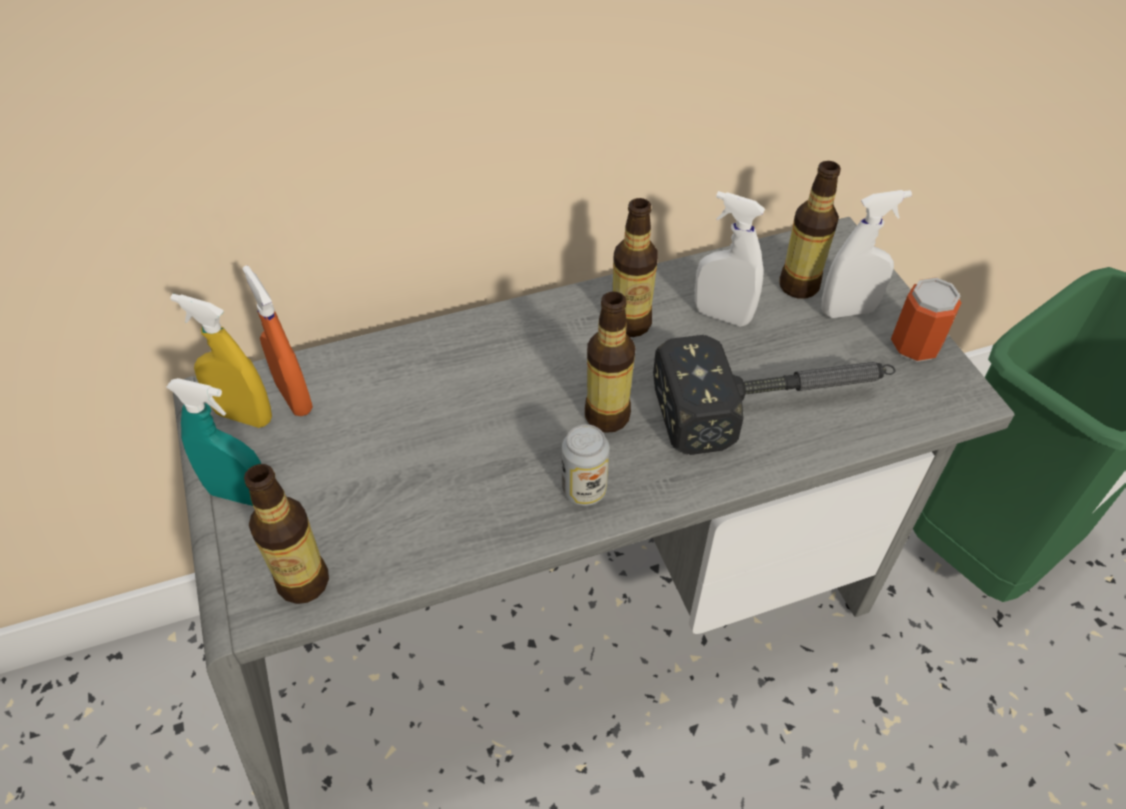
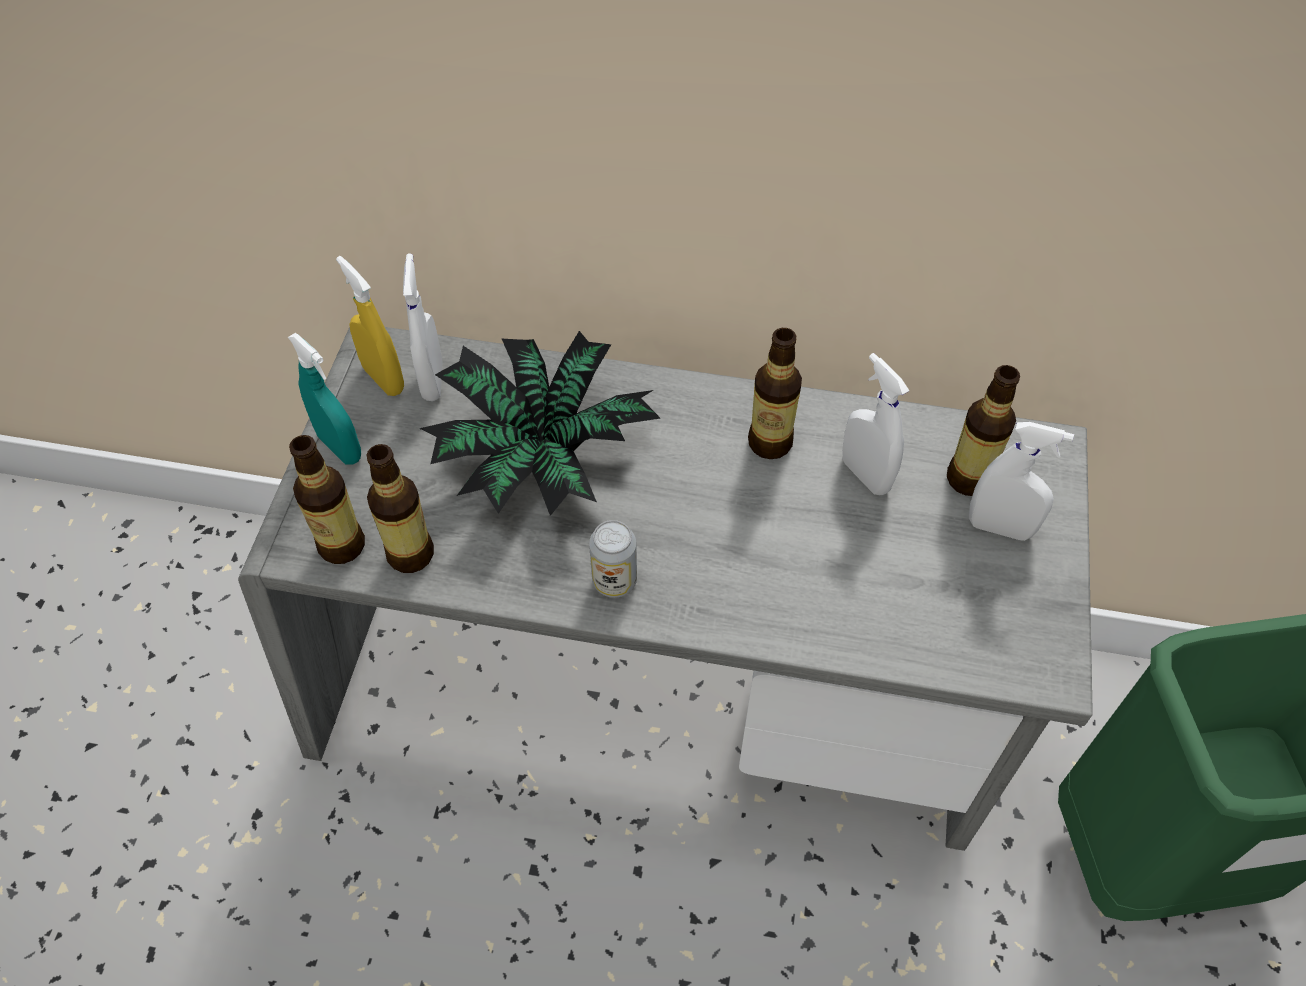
camera: 30 degrees right, 5 degrees up
orange spray bottle [242,265,313,416] -> white spray bottle [403,253,442,401]
bottle [585,291,635,433] -> bottle moved to [366,444,434,573]
hammer [653,335,895,455] -> none
can [891,277,961,362] -> none
none -> potted plant [419,331,661,516]

